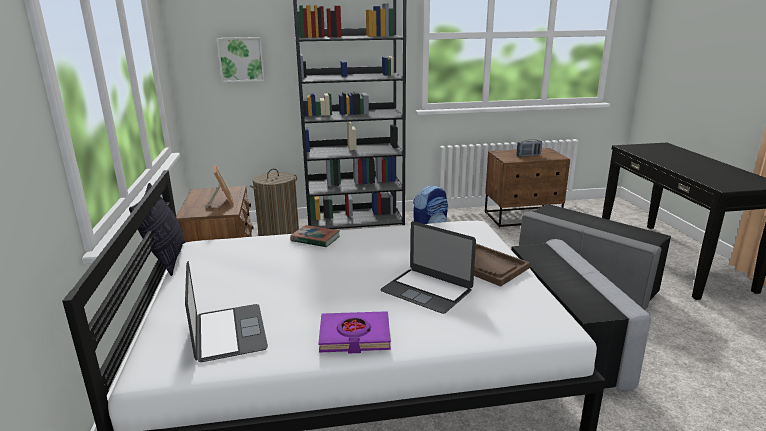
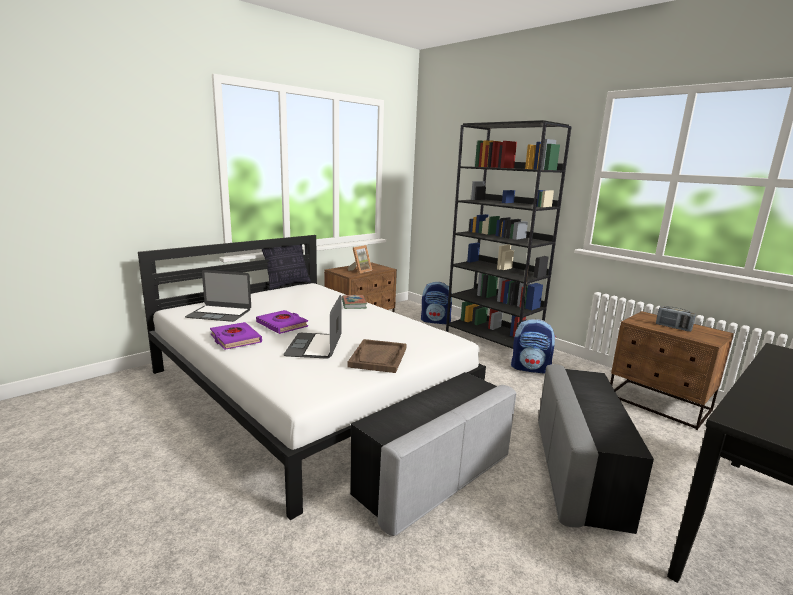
camera: 55 degrees right, 5 degrees down
laptop [185,261,268,362] -> laptop turned 60 degrees clockwise [185,270,251,322]
picture [217,37,265,82] -> none
laundry basket [250,169,299,236] -> backpack [421,282,453,324]
none -> purple book [256,310,308,334]

